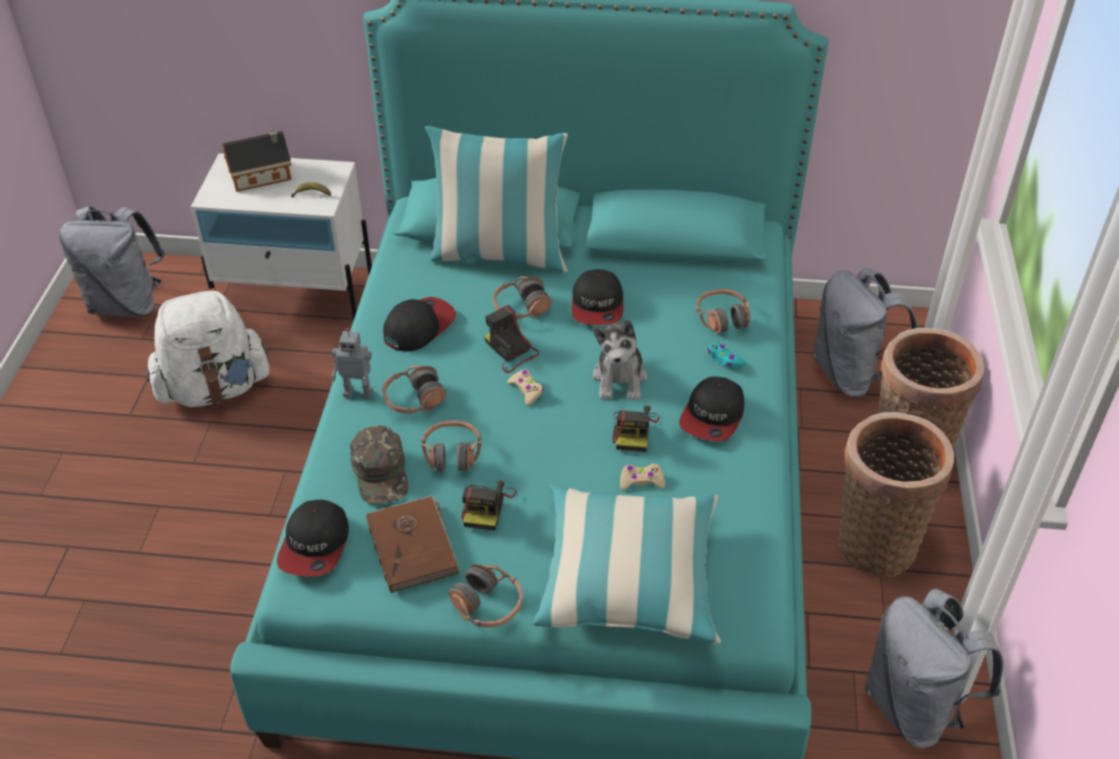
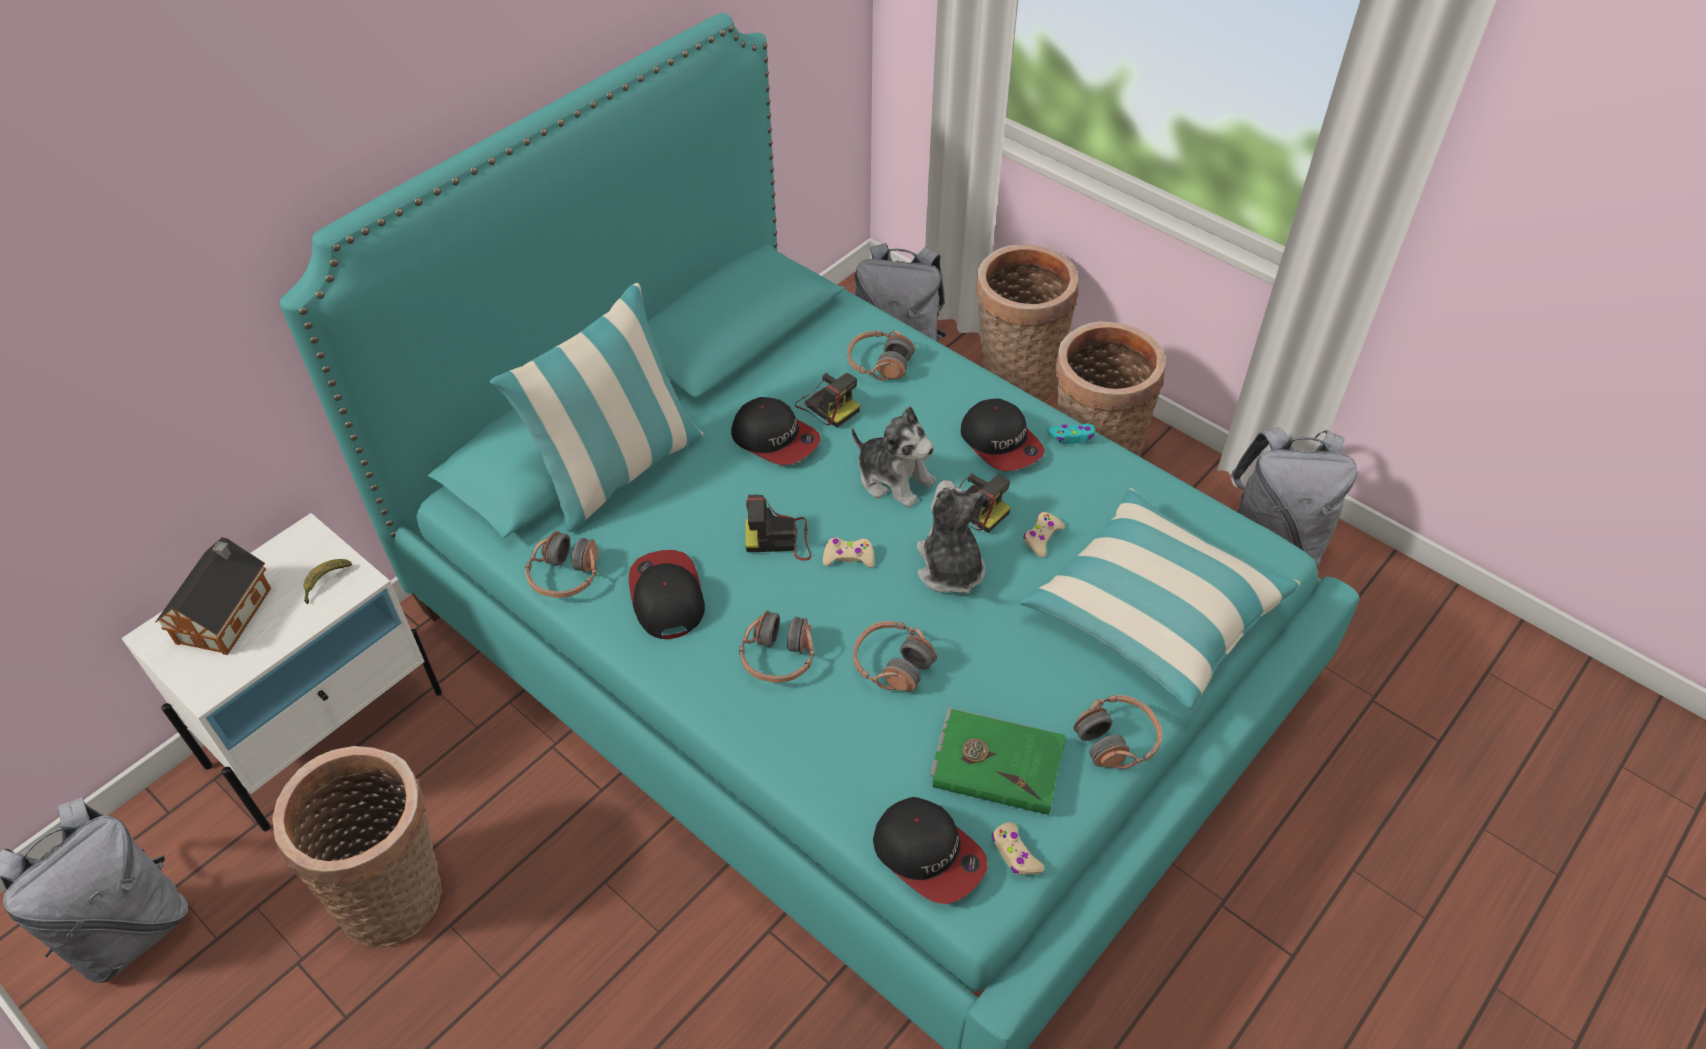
camera: 55 degrees left, 5 degrees up
white backpack [146,288,270,407] -> basket [272,746,442,947]
toy robot [331,328,373,400] -> none
green cap [350,425,408,504] -> none
brown book [366,495,459,593] -> green book [930,708,1066,815]
camera [461,480,517,531] -> camera moved to [795,373,860,428]
headphones [493,276,552,319] -> headphones moved to [525,531,598,598]
turquoise game controller [708,343,747,368] -> turquoise game controller moved to [1047,423,1095,444]
none -> plush toy [917,480,987,594]
none -> beige game controller [992,822,1045,875]

